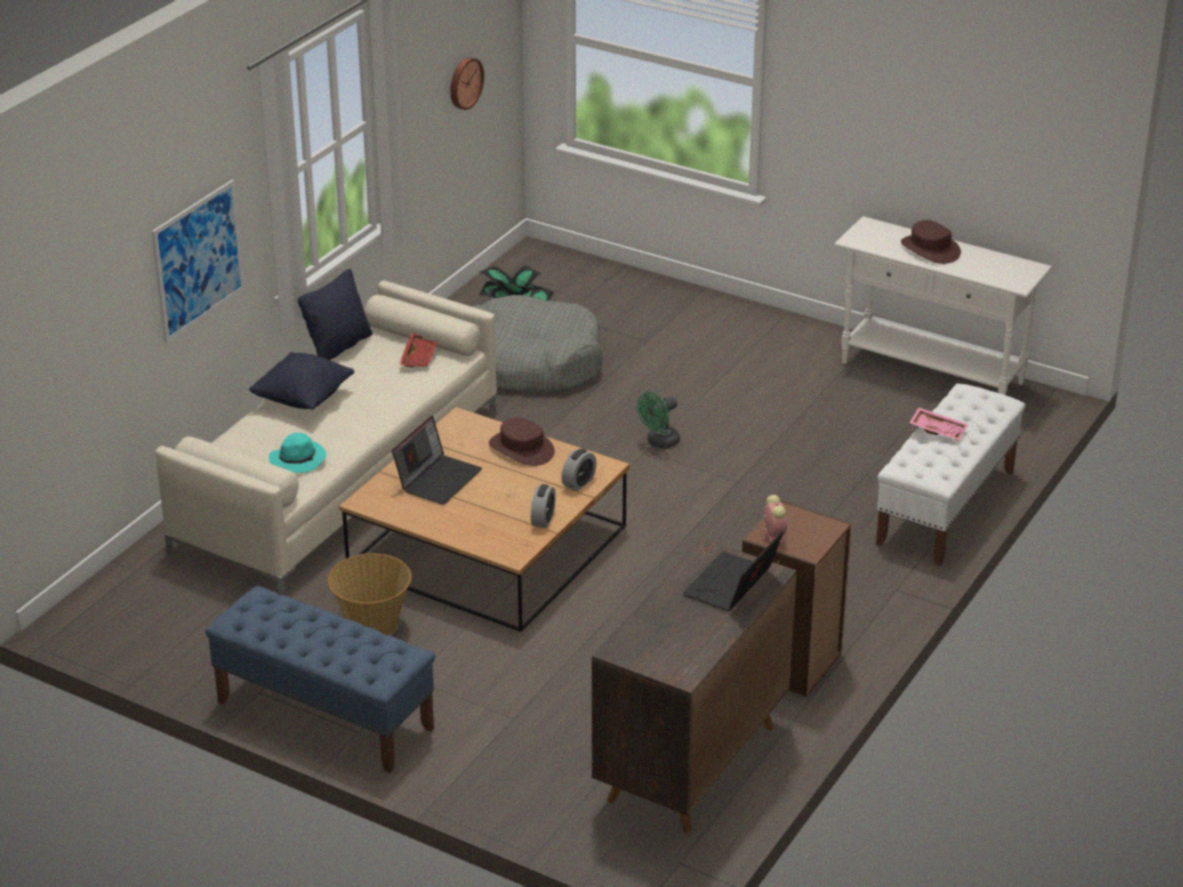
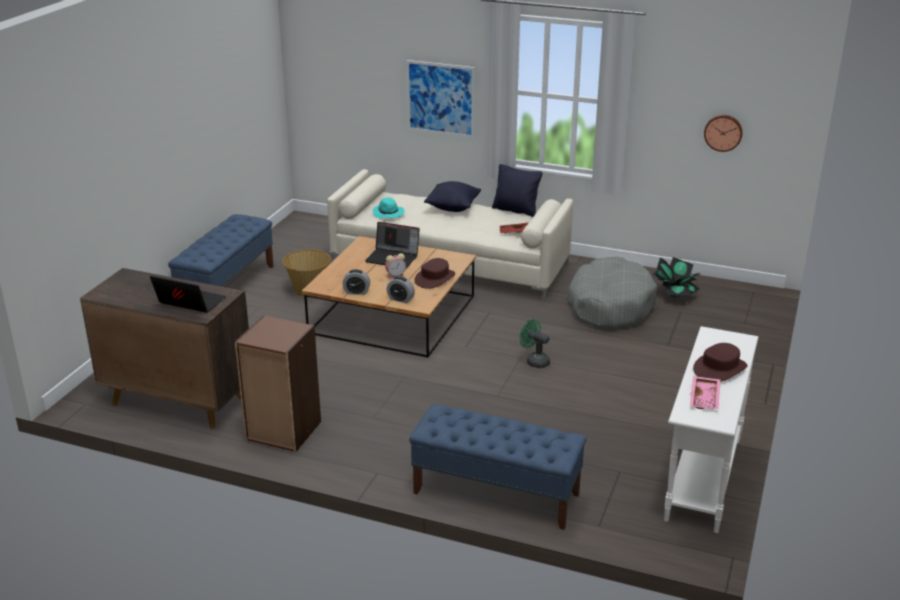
camera: 80 degrees right, 5 degrees down
alarm clock [764,495,787,543] -> alarm clock moved to [385,253,406,279]
white bench [876,384,1025,566] -> blue bench [409,404,586,530]
pink tray [909,407,968,440] -> pink tray moved to [690,376,721,409]

